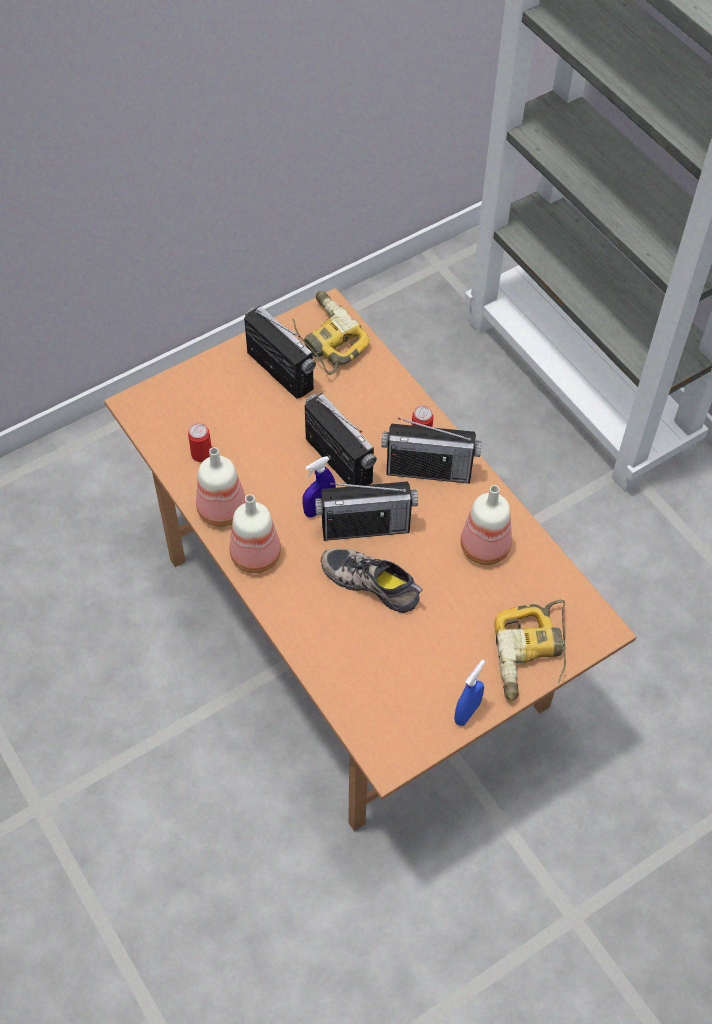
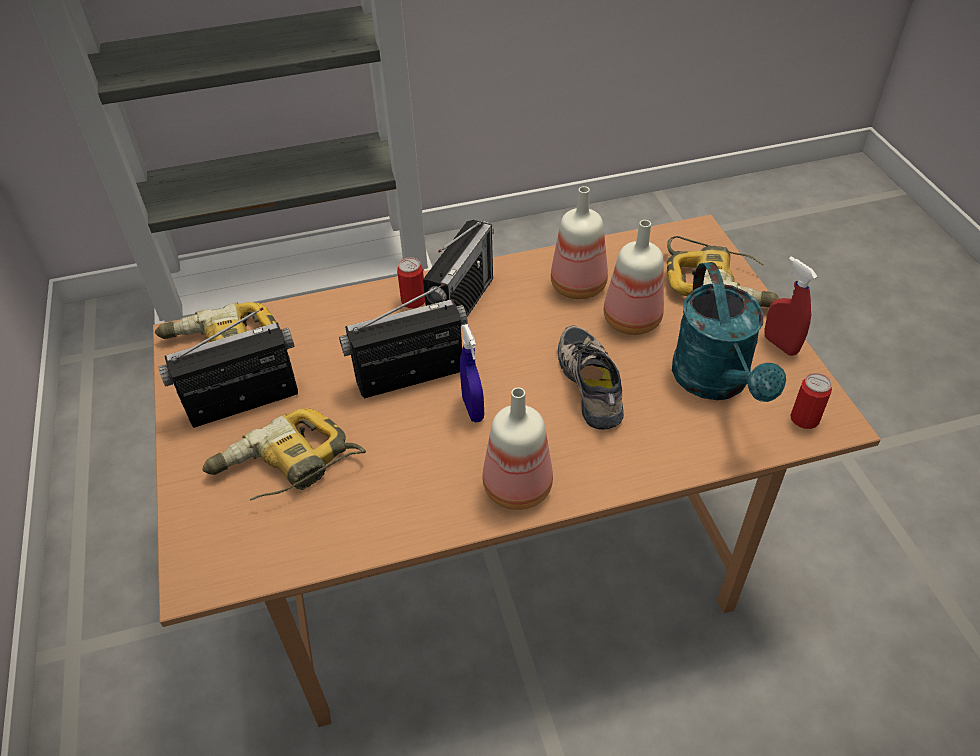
camera: 70 degrees left, 10 degrees down
can [188,423,212,462] -> can moved to [790,373,832,429]
bottle [196,447,246,527] -> bottle moved to [604,220,664,335]
radio [315,482,418,541] -> none
shoe [321,548,423,613] -> shoe turned 120 degrees clockwise [558,325,624,430]
blue spray bottle [454,660,485,726] -> red spray bottle [764,256,818,356]
none -> power drill [202,408,366,500]
none -> turquoise watering can [672,262,786,402]

